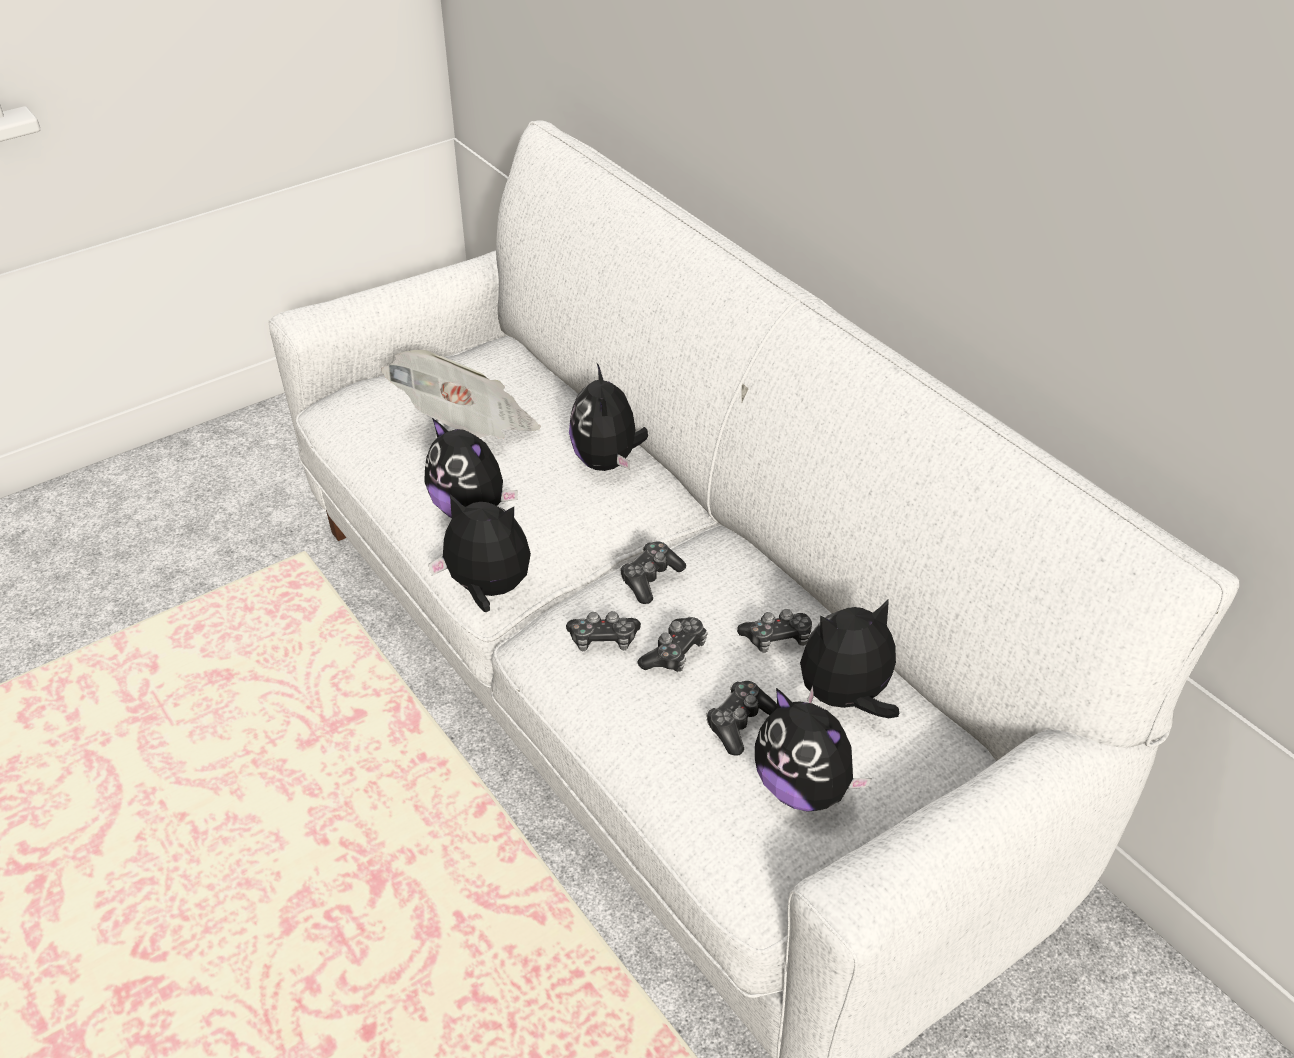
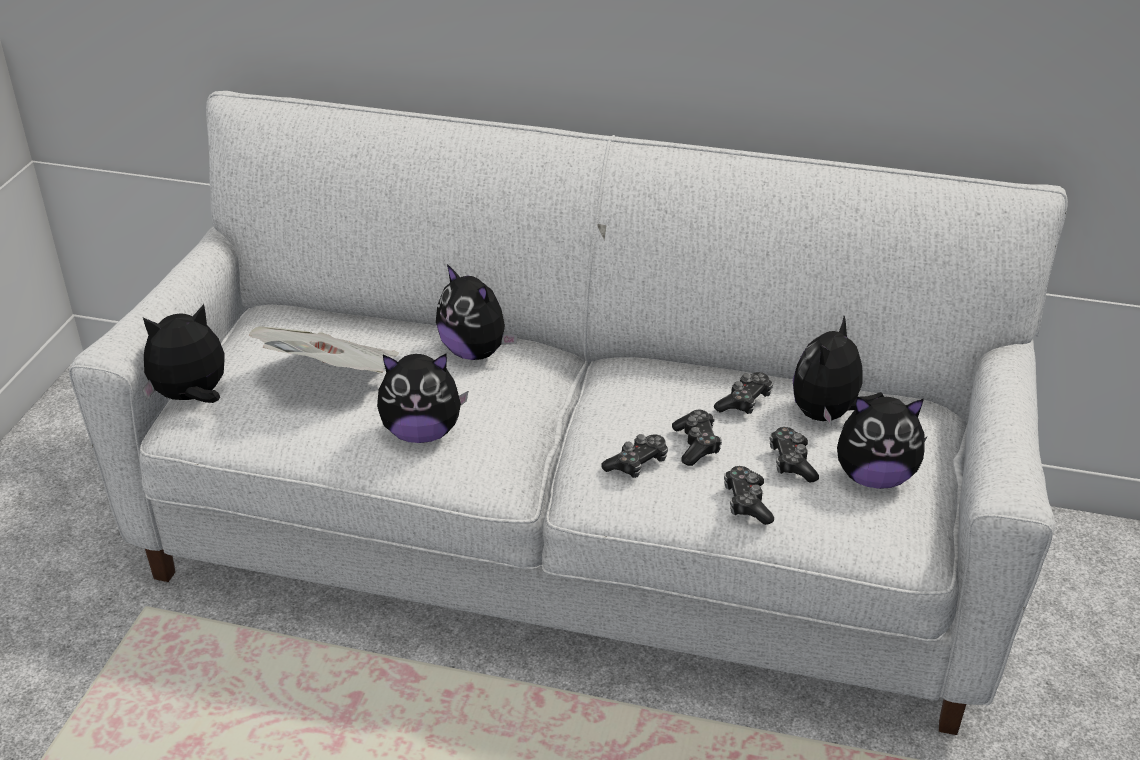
camera: 40 degrees left, 5 degrees down
plush toy [428,494,531,612] -> plush toy moved to [142,304,225,403]
game controller [620,541,686,604] -> game controller moved to [724,466,774,525]

